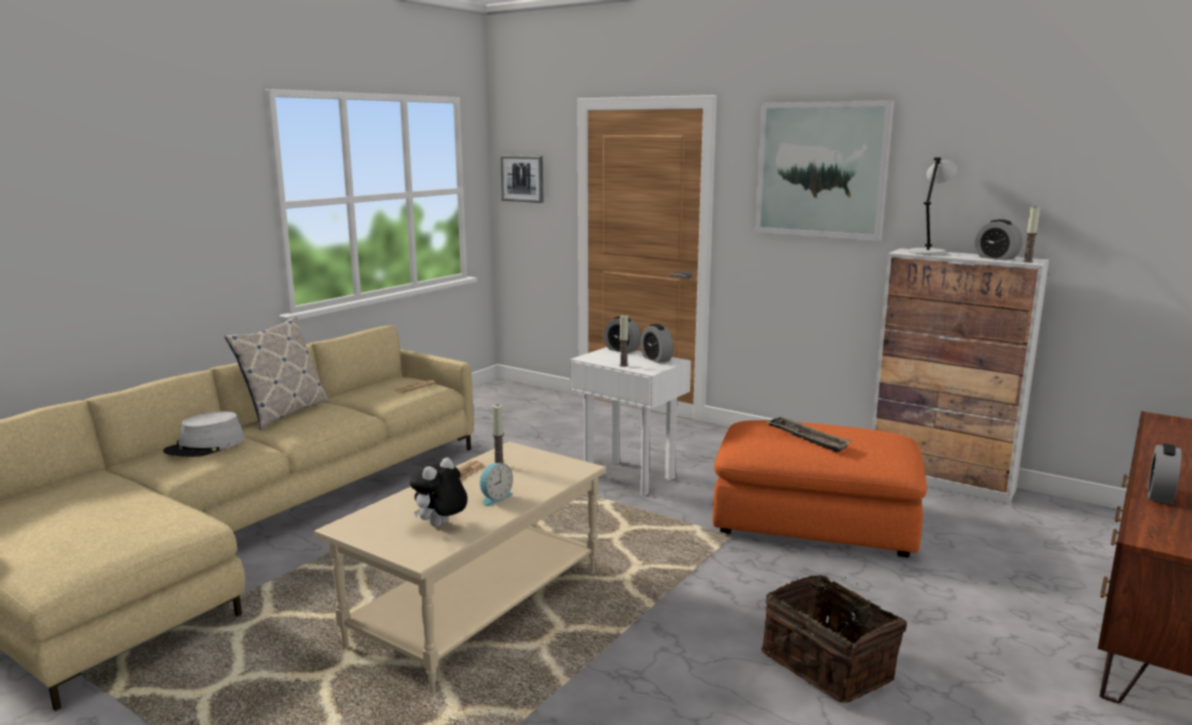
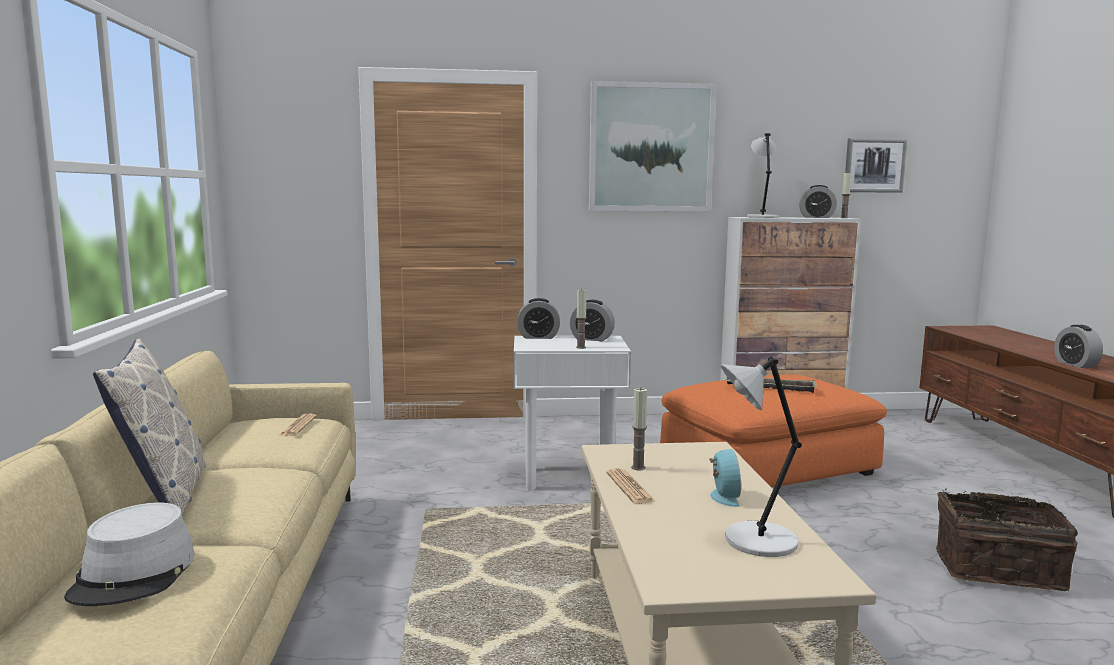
camera: 40 degrees left, 5 degrees down
plush toy [410,457,467,527] -> grey table lamp [721,357,802,557]
picture [500,155,544,203] -> picture moved to [845,138,908,193]

